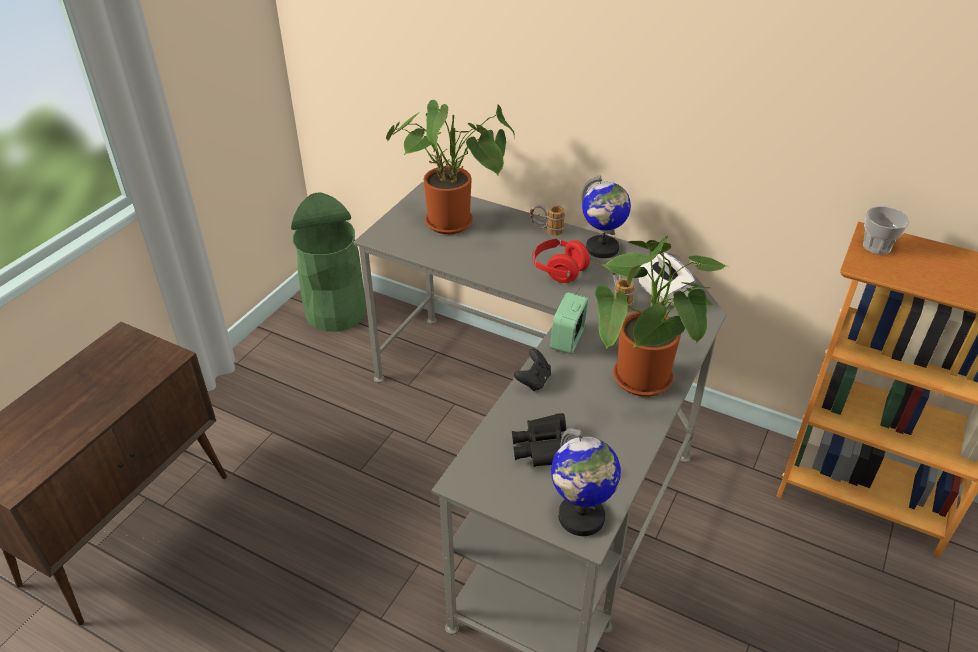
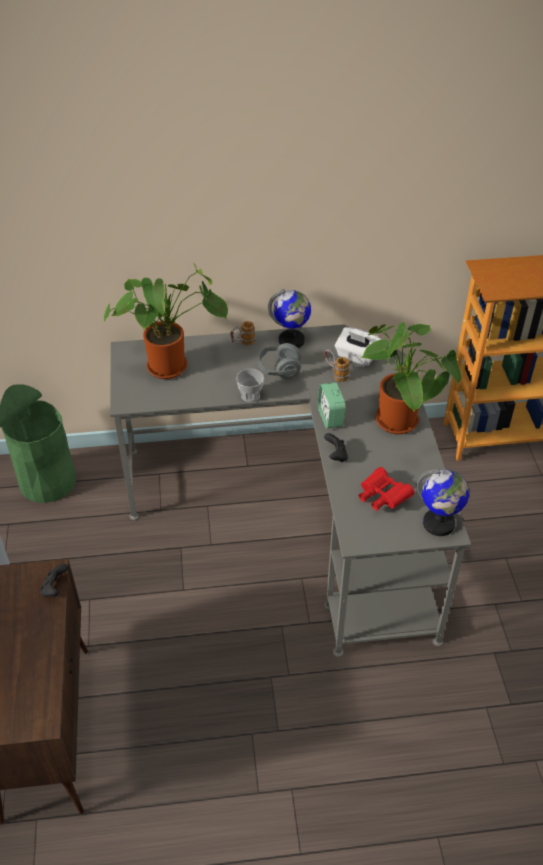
camera: 35 degrees left, 5 degrees up
black binoculars [512,413,566,467] -> red binoculars [359,467,415,511]
red headphones [532,239,591,283] -> grey headphones [257,343,301,379]
cup [863,206,909,255] -> cup moved to [236,368,264,402]
none -> black game controller [40,564,68,597]

